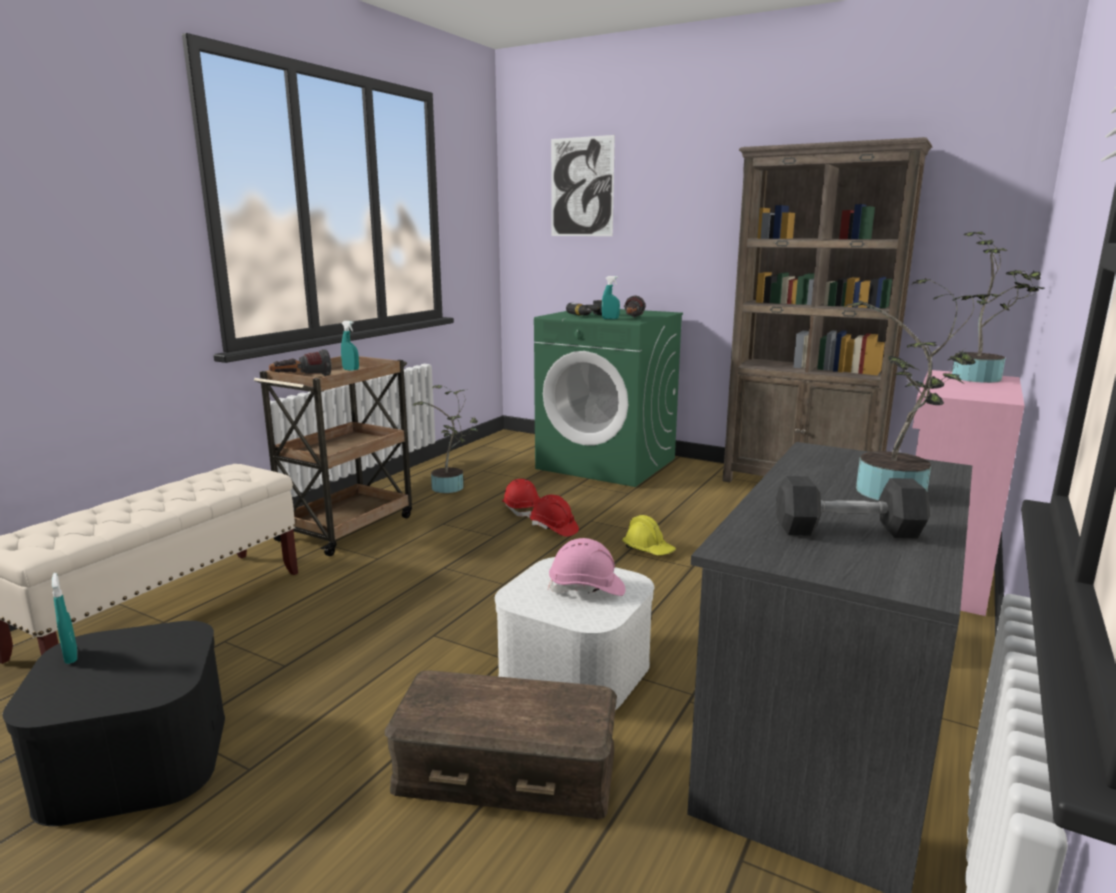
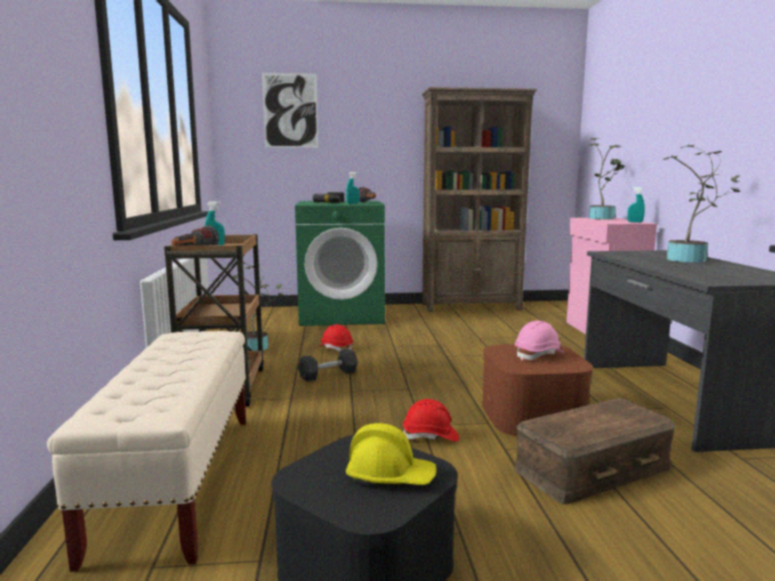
camera: 35 degrees left, 5 degrees down
turquoise spray bottle [52,573,77,664] -> turquoise spray bottle moved to [627,187,645,223]
white storage box [495,557,654,710] -> brown storage box [482,344,593,436]
red hard hat [530,495,579,537] -> red hard hat moved to [403,399,459,442]
yellow hard hat [622,515,676,556] -> yellow hard hat moved to [346,423,436,485]
grey dumbbell [776,476,930,539] -> grey dumbbell moved to [298,349,358,382]

